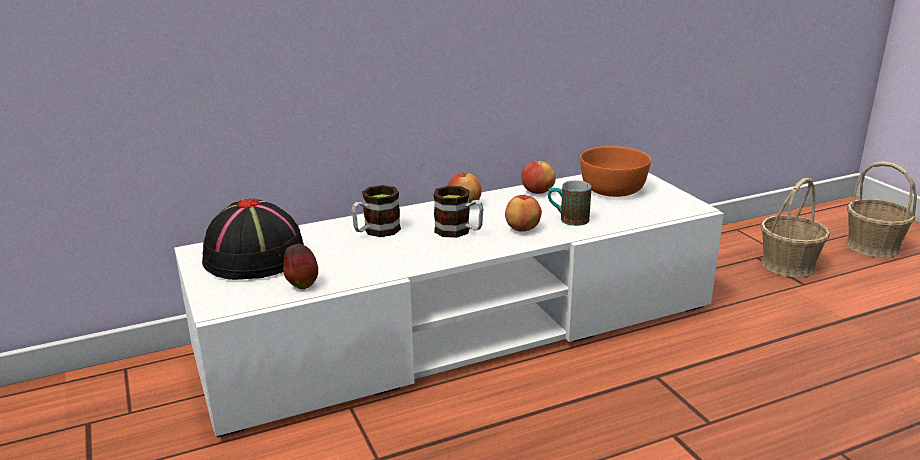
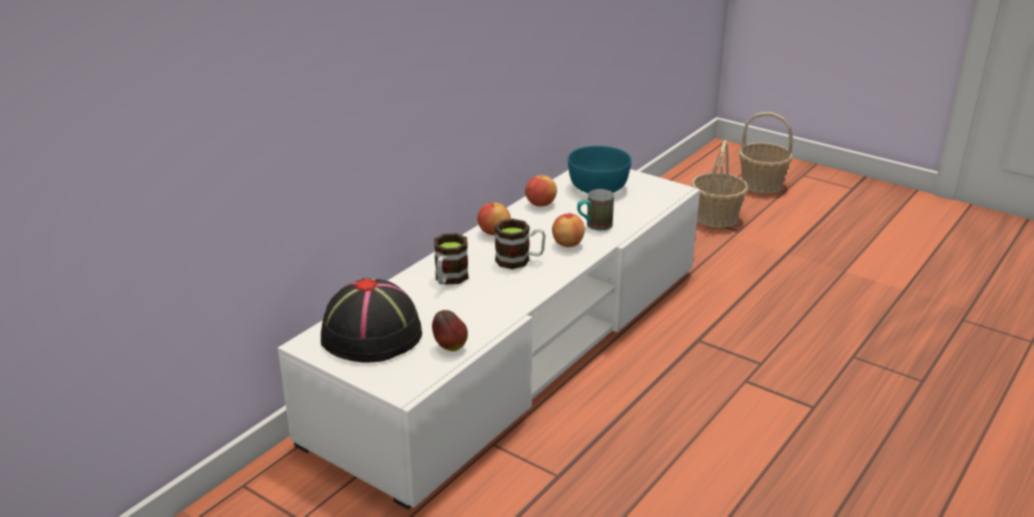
camera: 30 degrees left, 5 degrees up
orange bowl [580,146,651,197] -> turquoise bowl [568,146,632,193]

